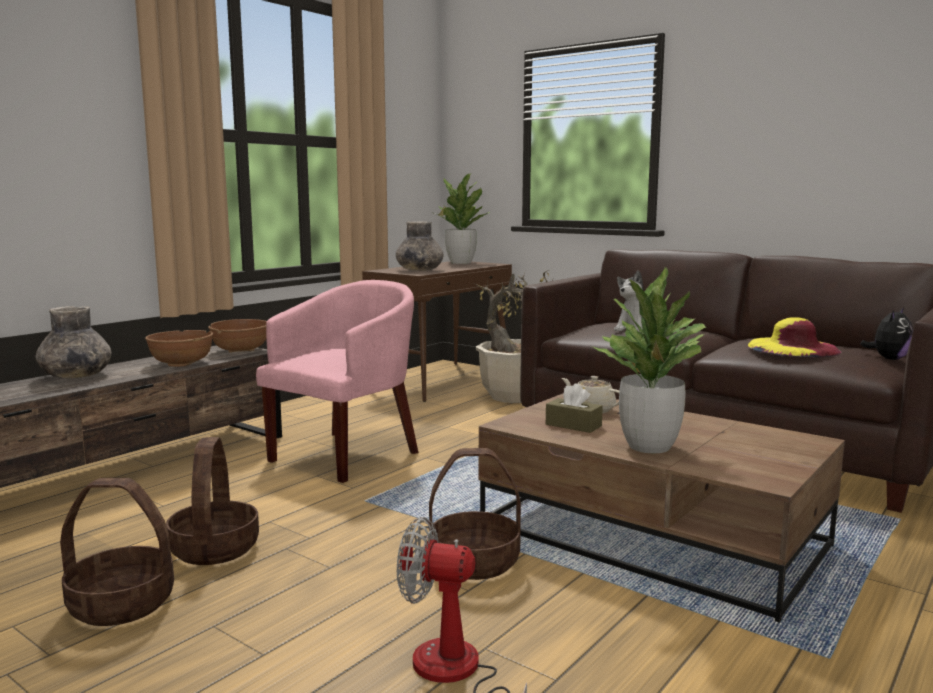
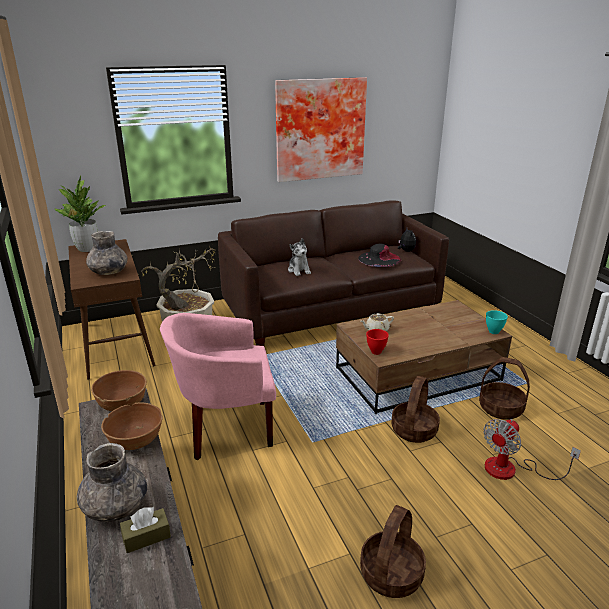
camera: 60 degrees left, 15 degrees up
basket [166,437,259,565] -> basket moved to [479,357,530,420]
pink armchair [256,280,418,483] -> pink armchair turned 75 degrees counterclockwise [160,313,276,460]
brown tissue box [546,383,603,433] -> brown tissue box moved to [120,507,171,553]
potted plant [593,267,706,453] -> none
yellow hat [748,317,841,357] -> black hat [358,244,401,267]
none -> picture [275,77,367,182]
none -> red bowl [366,329,389,355]
none -> turquoise bowl [486,310,508,334]

